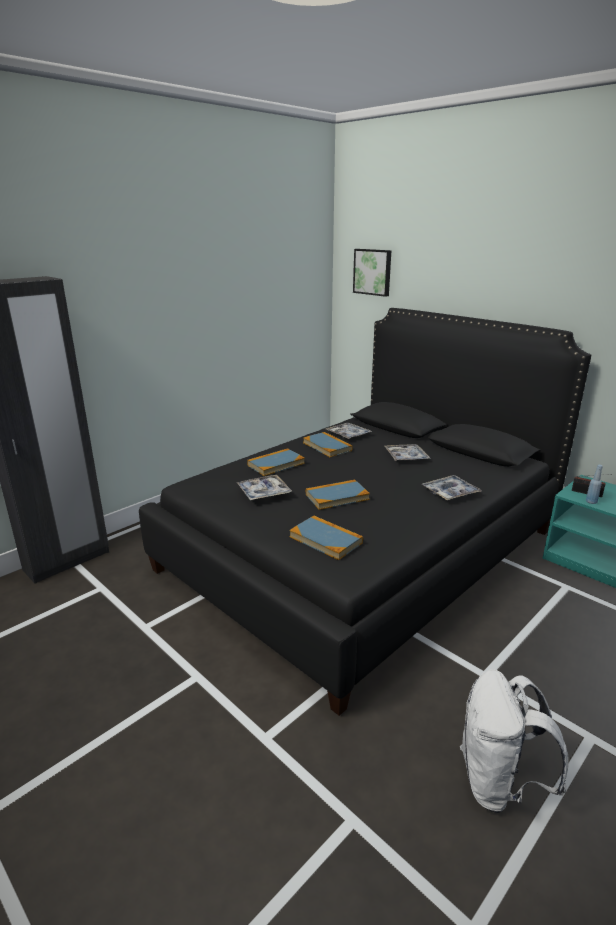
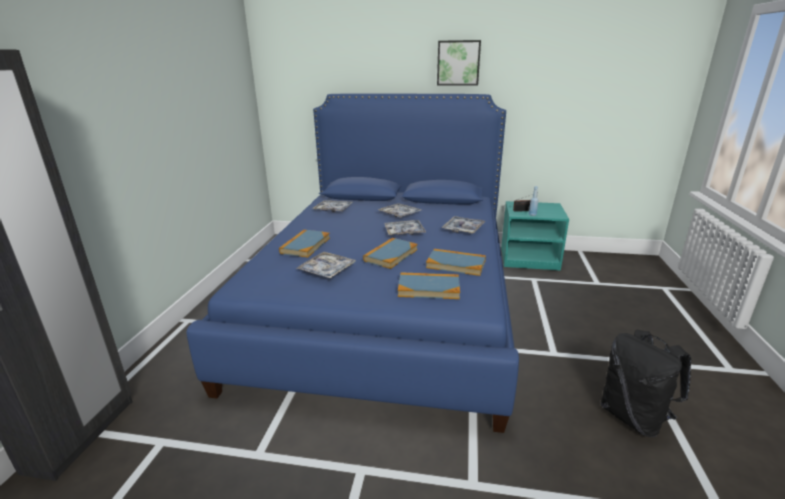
camera: 35 degrees left, 0 degrees up
black bed [139,308,591,716] -> blue bed [187,93,519,433]
book [303,432,353,457] -> book moved to [426,249,486,276]
picture [353,249,391,297] -> picture moved to [437,40,481,86]
white backpack [460,669,569,813] -> black backpack [601,330,691,437]
none -> tray [384,220,426,235]

